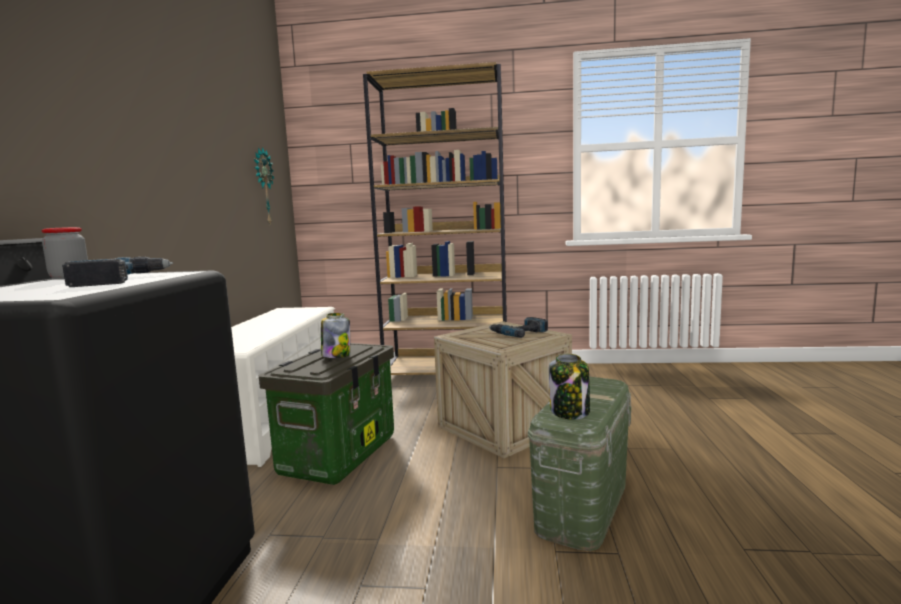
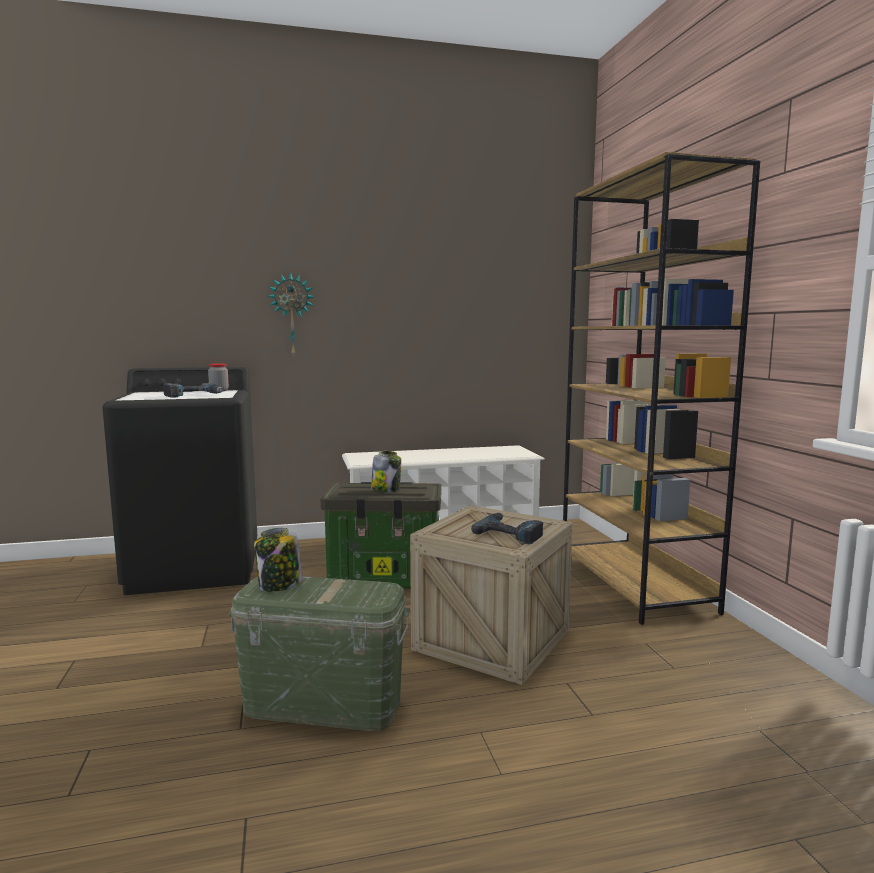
camera: 70 degrees right, 0 degrees up
wall clock [254,147,274,224] -> wall clock moved to [268,272,315,358]

